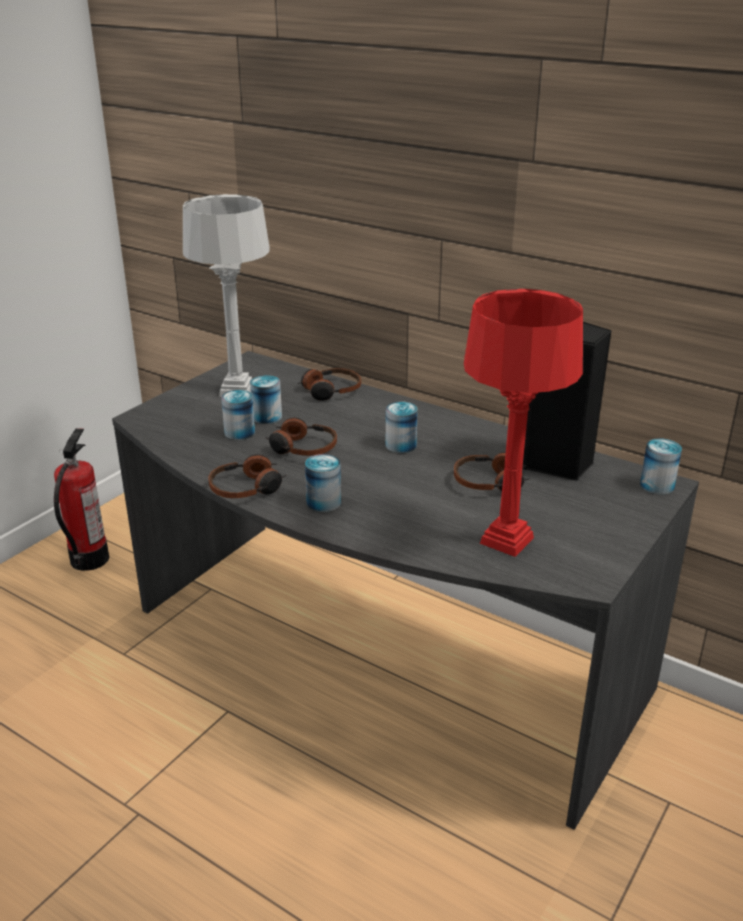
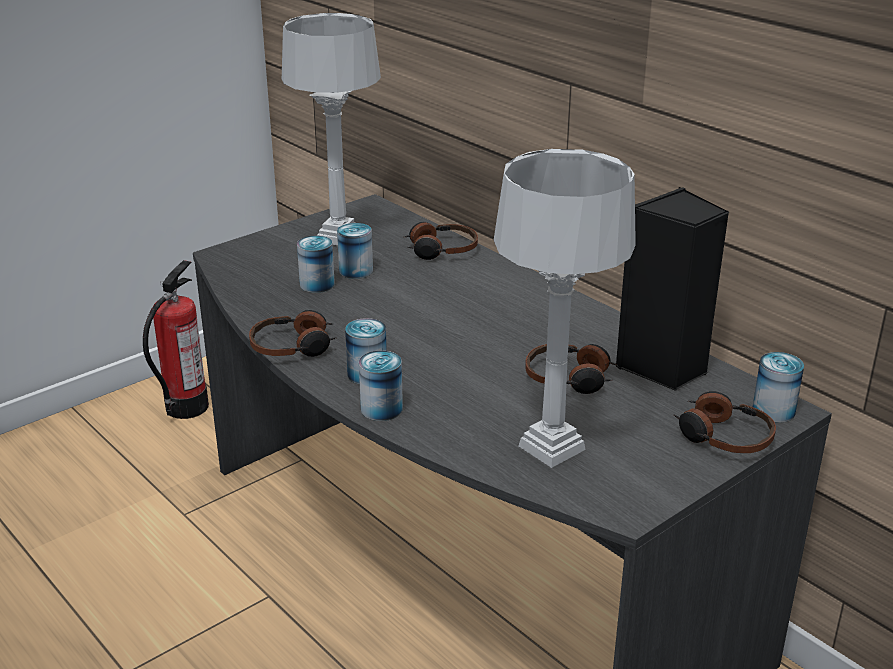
camera: 15 degrees right, 0 degrees up
headphones [265,417,337,456] -> headphones moved to [674,391,776,453]
can [386,401,418,453] -> can moved to [359,351,403,421]
red table lamp [464,289,583,557] -> grey table lamp [494,149,636,468]

